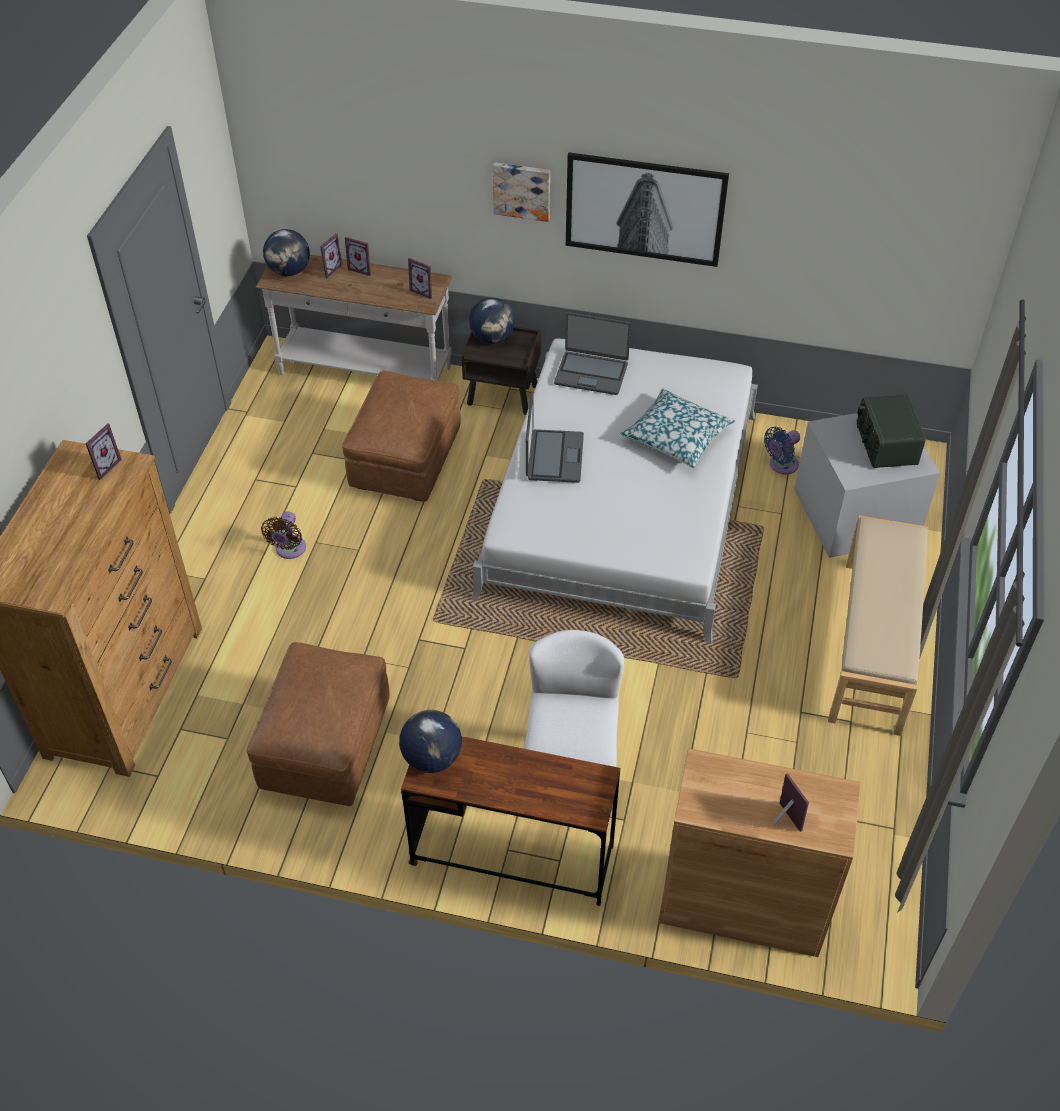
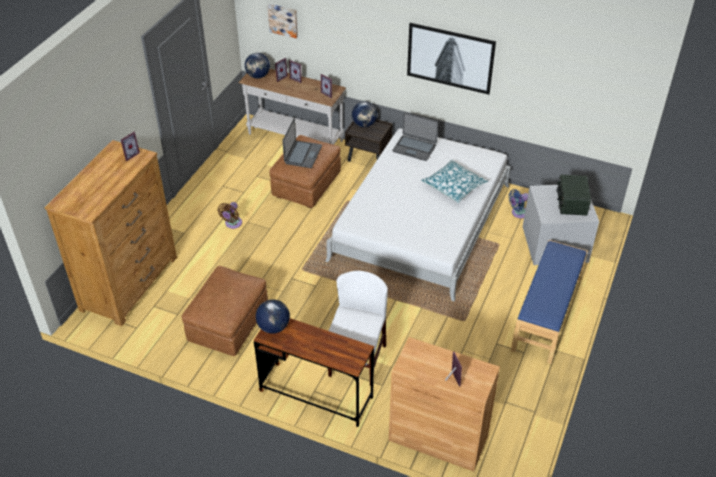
camera: 10 degrees right, 5 degrees down
picture [493,162,550,222] -> picture moved to [267,4,298,38]
laptop [526,392,584,483] -> laptop moved to [283,118,322,168]
beige bench [828,515,928,736] -> blue bench [511,240,588,364]

